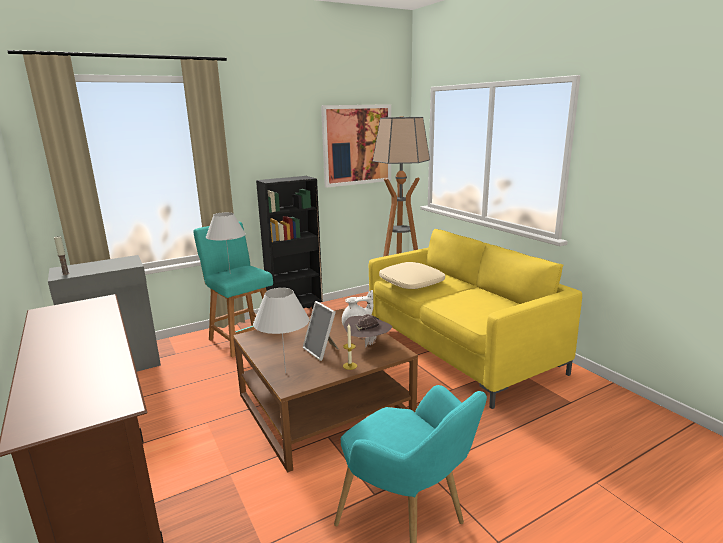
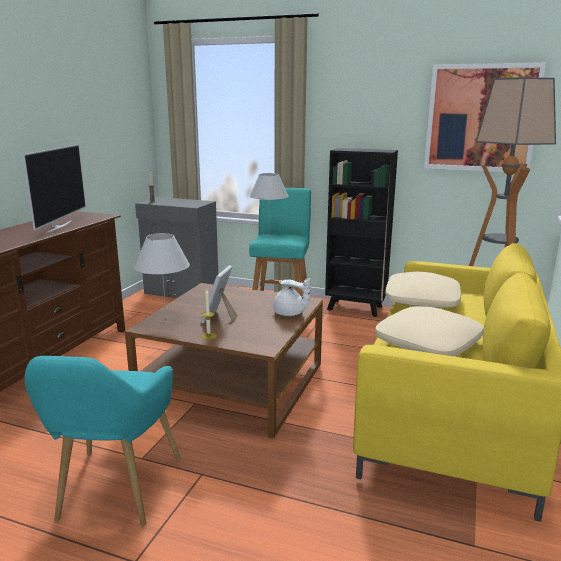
camera: 50 degrees right, 0 degrees up
brown hat [344,314,392,348] -> none
none -> television [23,144,86,234]
none -> beige pillow [375,306,484,356]

